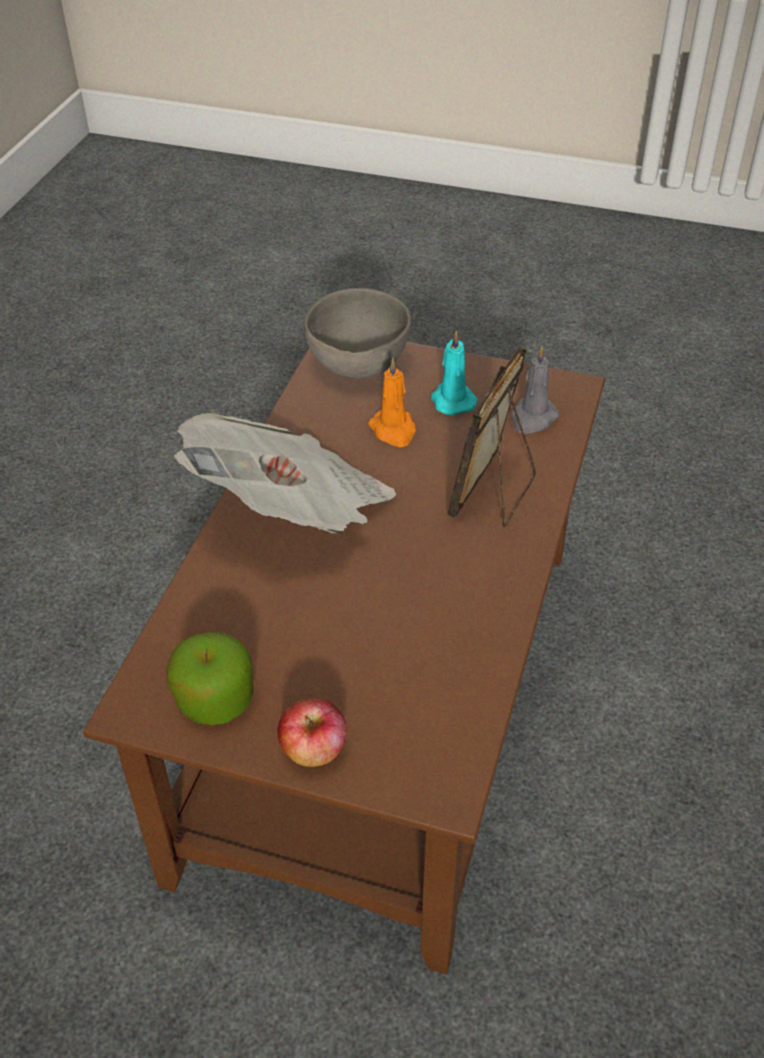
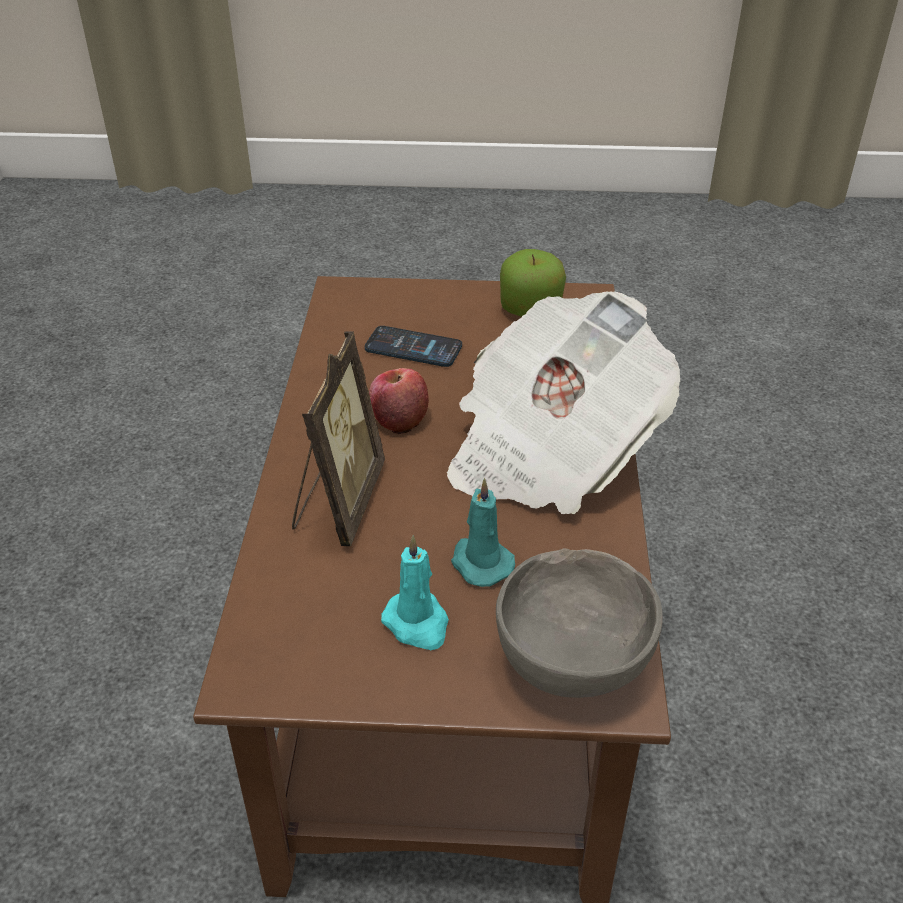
camera: 165 degrees right, 5 degrees down
apple [277,698,347,767] -> apple moved to [369,368,429,434]
orange candle [368,358,416,447] -> turquoise candle [451,478,515,587]
grey candle [511,346,559,434] -> none
none -> phone [365,326,462,367]

